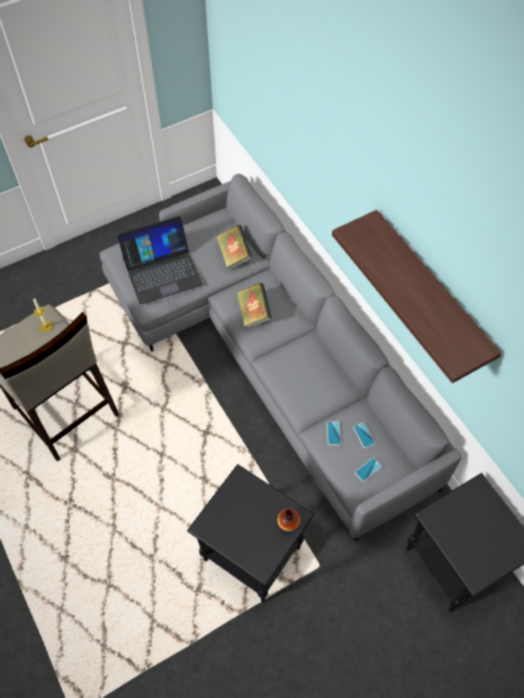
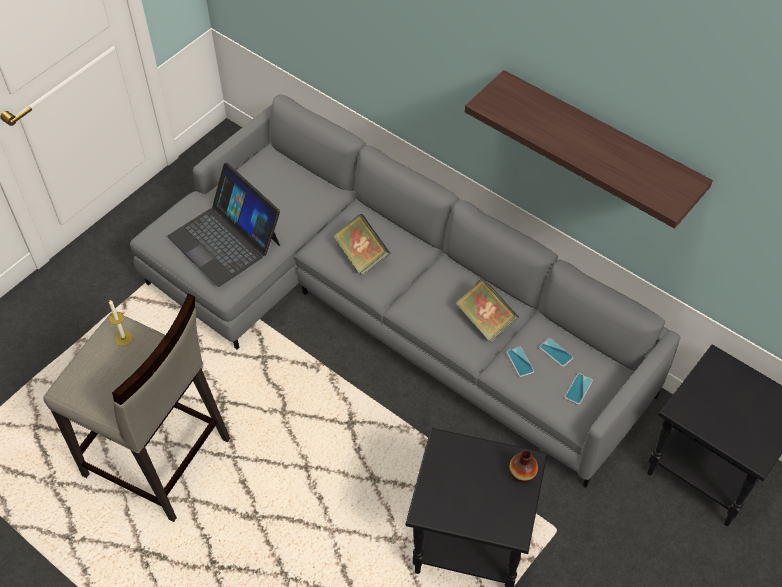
camera: 20 degrees left, 5 degrees down
laptop [117,216,203,304] -> laptop turned 90 degrees clockwise [167,163,280,287]
book [216,225,253,270] -> book moved to [455,278,519,342]

